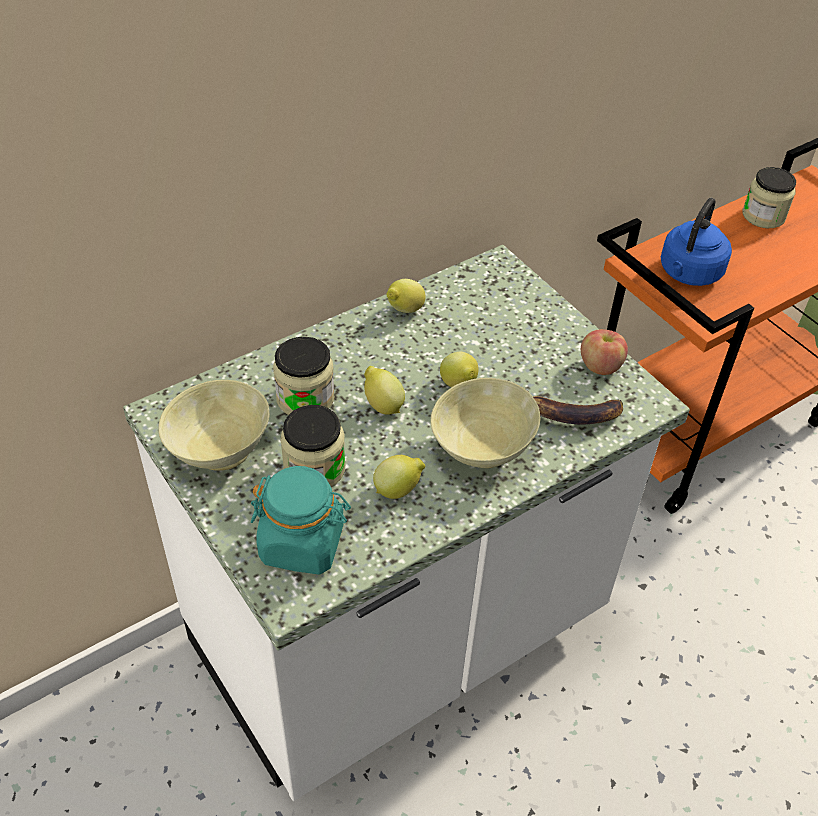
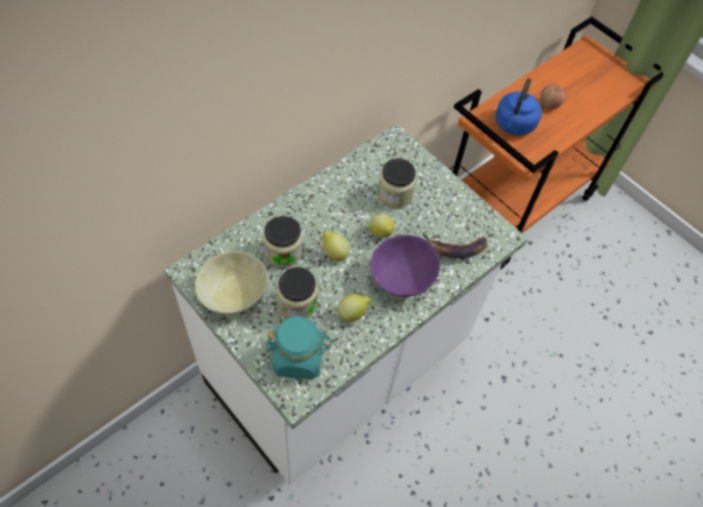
camera: 10 degrees left, 10 degrees up
lemon [387,279,426,313] -> none
beige bowl [430,378,540,468] -> purple bowl [370,235,440,297]
apple [581,329,628,375] -> apple moved to [540,85,566,109]
jar [743,167,796,228] -> jar moved to [377,158,416,209]

